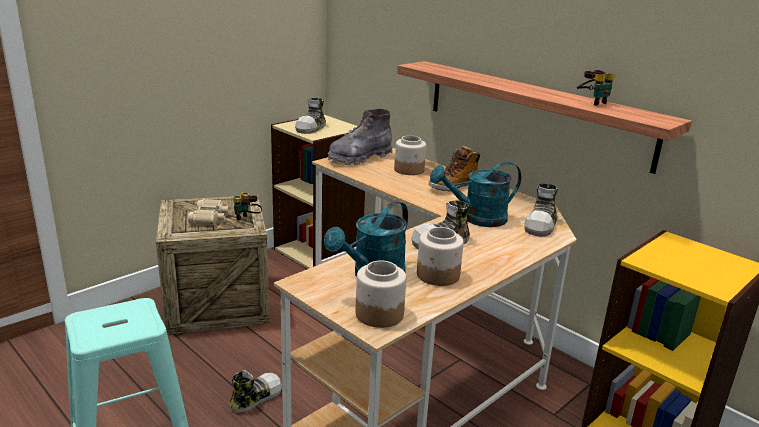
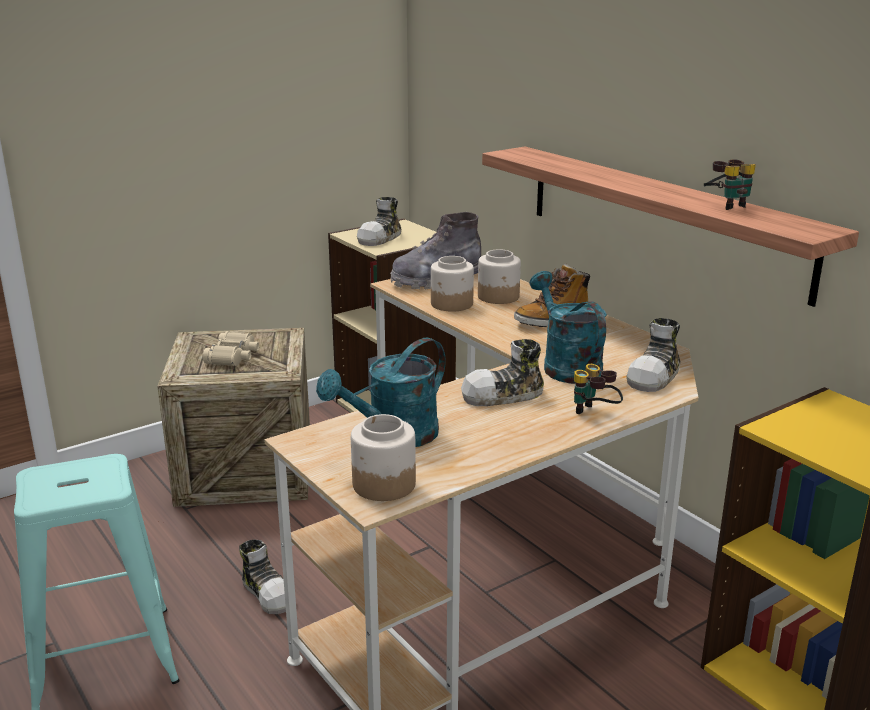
camera: 10 degrees right, 0 degrees up
shoe [230,370,282,413] -> shoe turned 90 degrees clockwise [239,539,296,614]
binoculars [233,192,262,221] -> binoculars moved to [574,364,623,414]
jar [417,227,464,286] -> jar moved to [431,256,474,312]
turquoise watering can [430,162,521,227] -> turquoise watering can turned 75 degrees clockwise [530,271,607,384]

